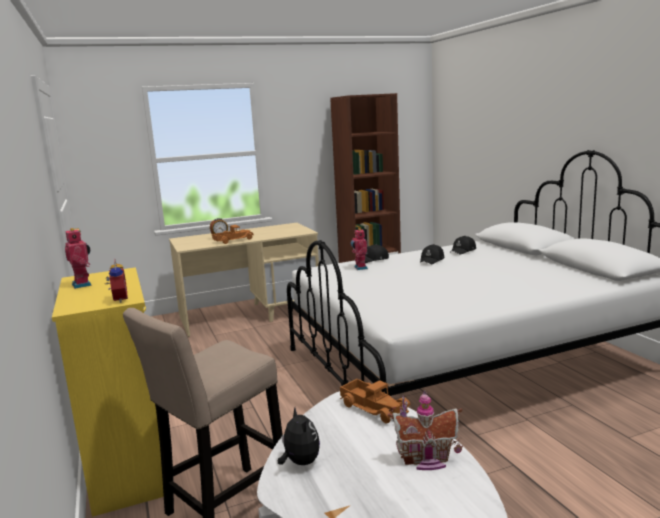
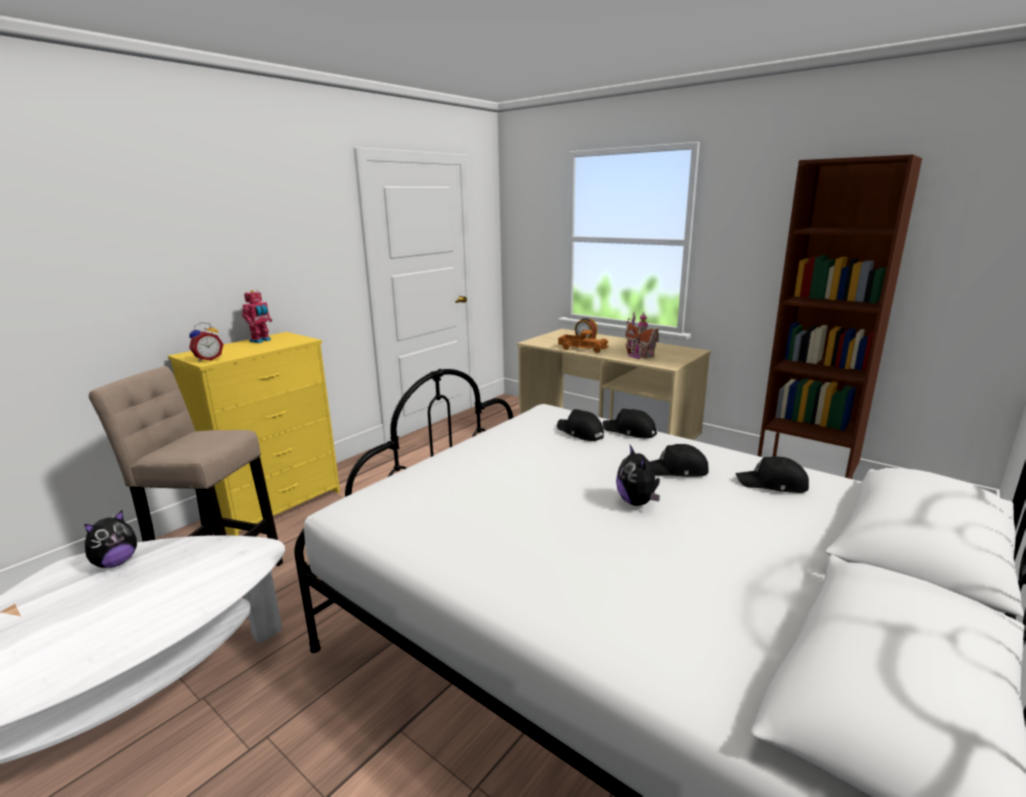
camera: 60 degrees right, 5 degrees up
toy truck [340,379,410,423] -> none
toy robot [351,228,368,270] -> black cap [557,409,604,441]
toy house [388,390,462,470] -> toy house moved to [625,311,659,359]
none -> plush toy [616,445,660,506]

